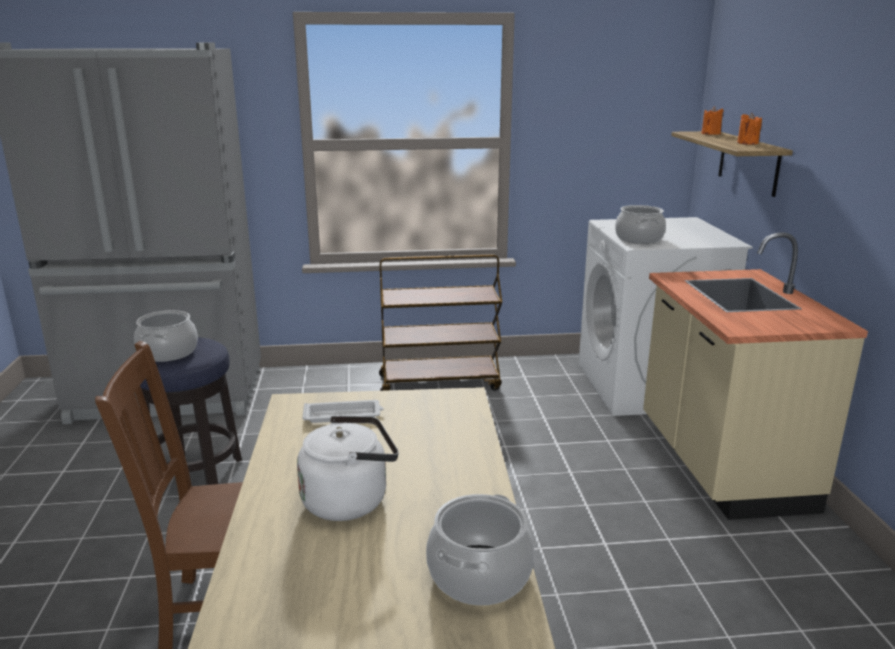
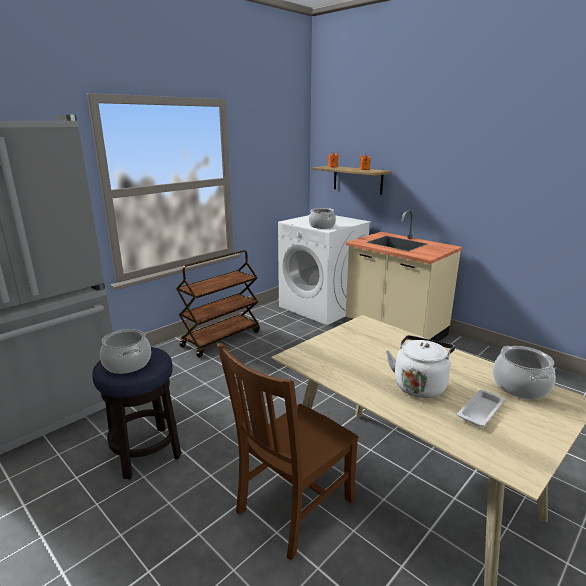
camera: 40 degrees left, 0 degrees up
white tray [302,400,384,423] -> white tray moved to [457,389,505,427]

